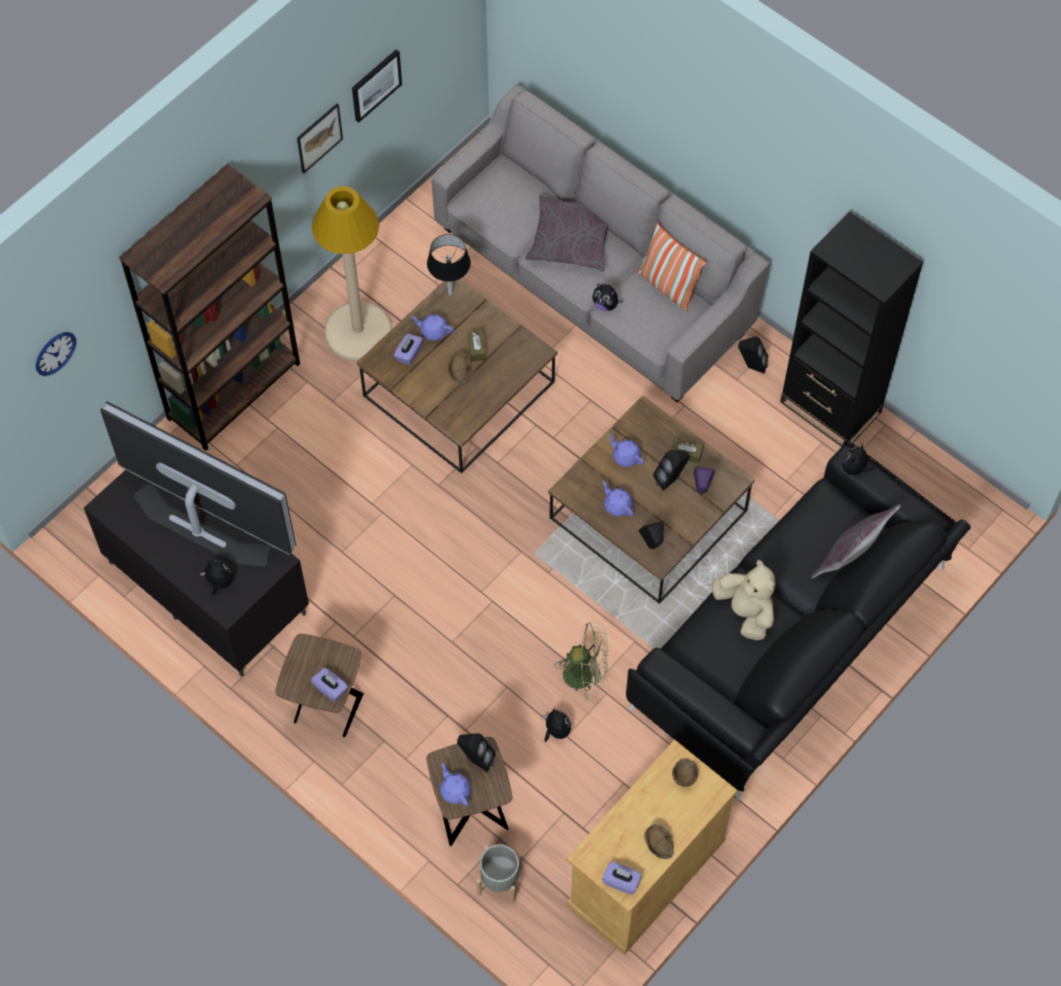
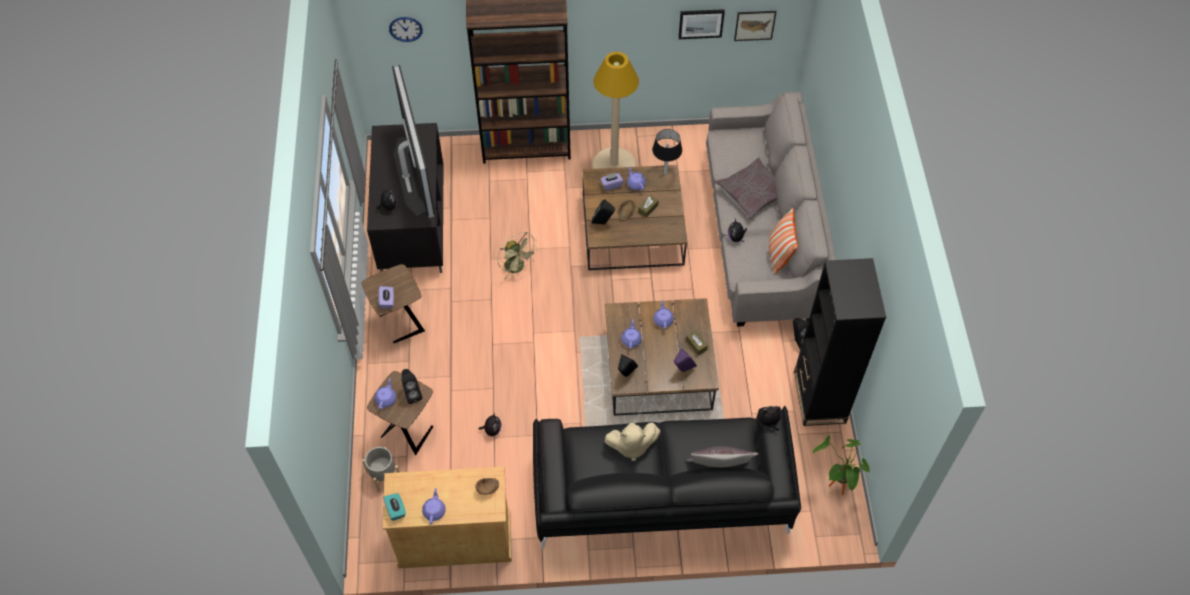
camera: 45 degrees right, 5 degrees down
picture [297,103,343,173] -> picture moved to [734,11,776,41]
green fan [555,623,608,701] -> green fan moved to [497,232,538,279]
purple tissue box [602,862,642,895] -> turquoise tissue box [383,493,406,521]
brown bowl [644,824,674,859] -> purple teapot [422,488,446,524]
black speaker [653,450,689,491] -> black speaker moved to [591,200,615,224]
beige plush toy [712,560,776,640] -> beige plush toy turned 75 degrees clockwise [604,422,661,461]
none -> potted plant [813,436,870,495]

